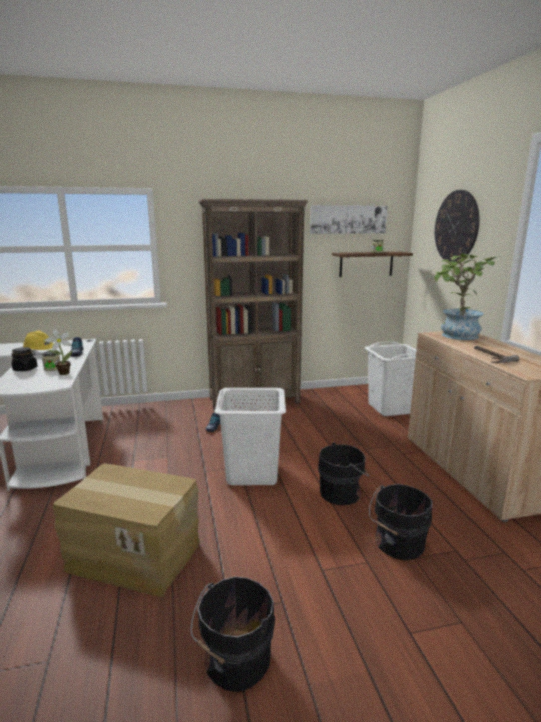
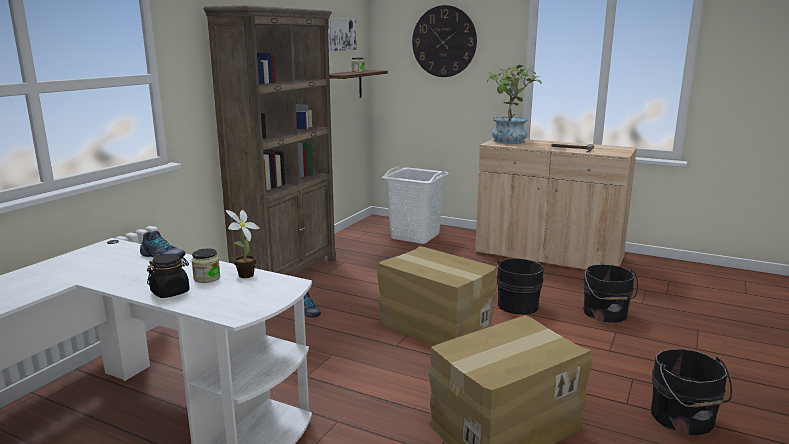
camera: 50 degrees left, 0 degrees up
yellow hard hat [23,331,53,350] -> none
white laundry basket [214,388,286,485] -> cardboard box [377,246,496,346]

